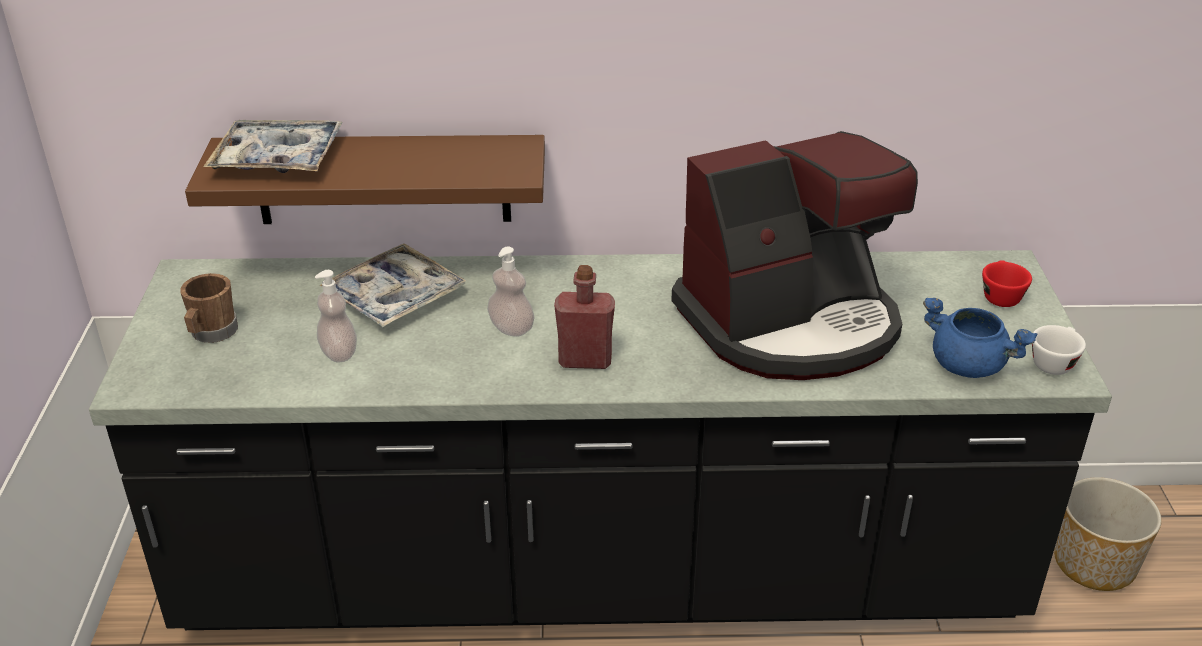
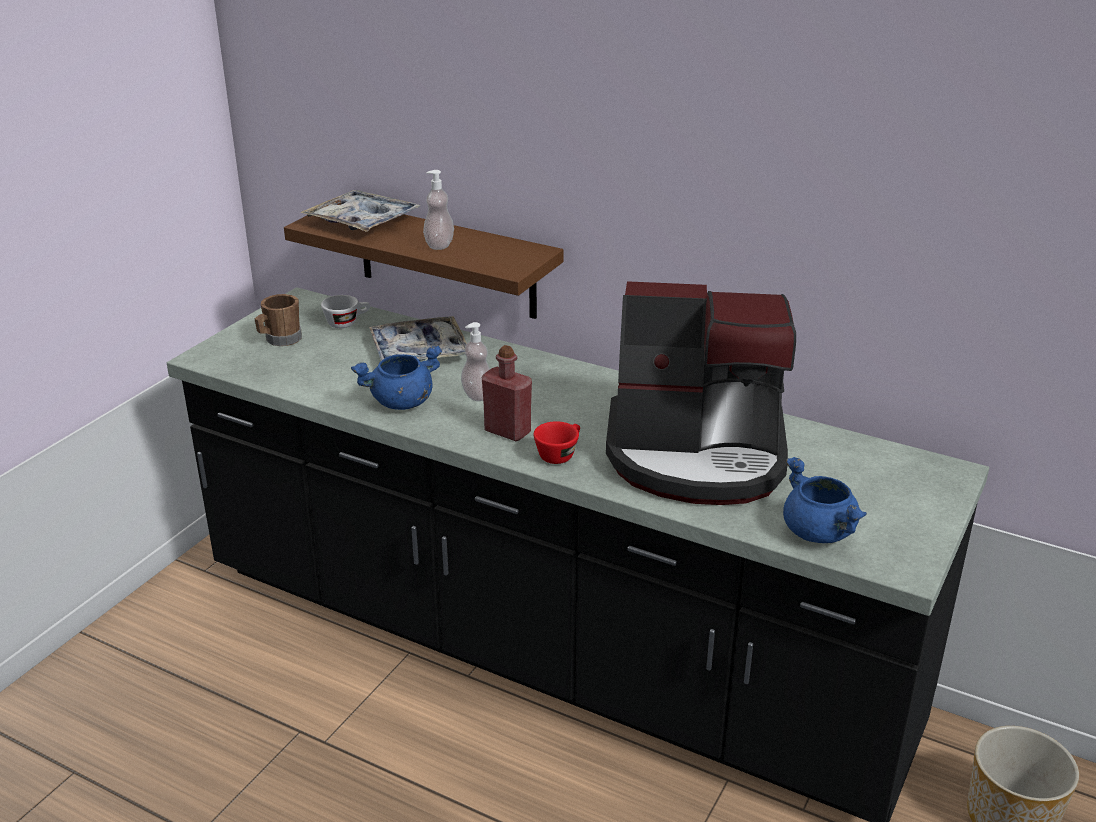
camera: 30 degrees right, 5 degrees down
soap dispenser [315,270,357,363] -> soap dispenser moved to [423,170,454,250]
red cup [982,260,1032,307] -> red cup moved to [533,421,580,464]
white cup [1032,325,1086,375] -> white cup moved to [321,295,370,328]
none -> blue cooking pot [351,345,442,410]

